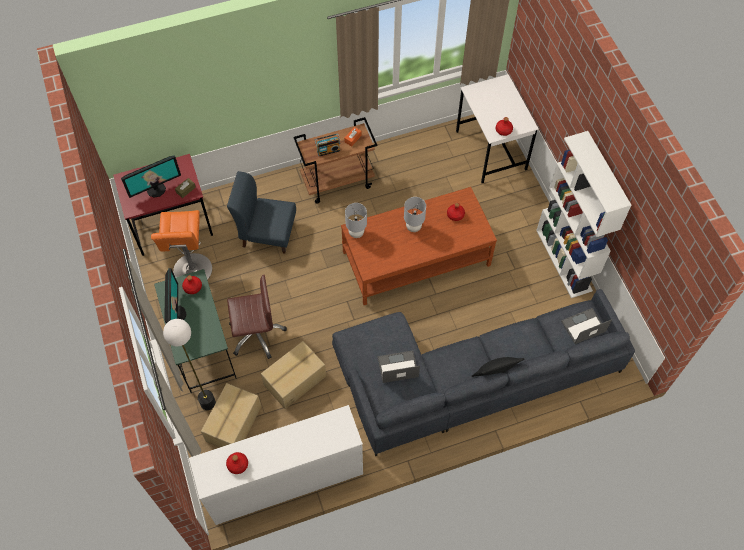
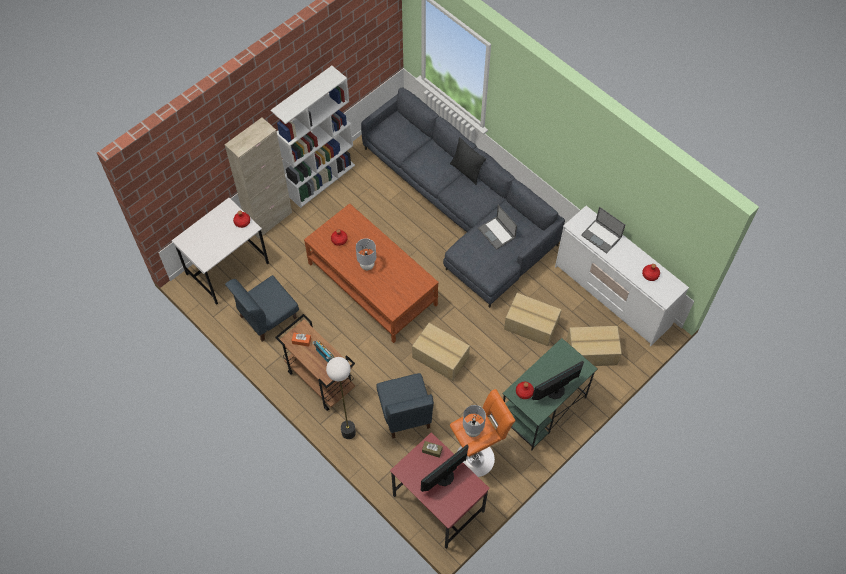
camera: 115 degrees left, 0 degrees up
monitor [121,155,181,198] -> monitor turned 75 degrees counterclockwise [421,444,469,492]
floor lamp [163,319,216,410] -> floor lamp moved to [326,357,356,439]
brown office chair [227,275,287,359] -> none
grey table lamp [345,203,367,238] -> grey table lamp moved to [463,405,486,437]
laptop [561,308,612,344] -> laptop moved to [581,207,625,254]
none -> beige cabinet [225,118,292,238]
none -> blue chair [225,275,299,342]
none -> cardboard box [412,323,470,381]

